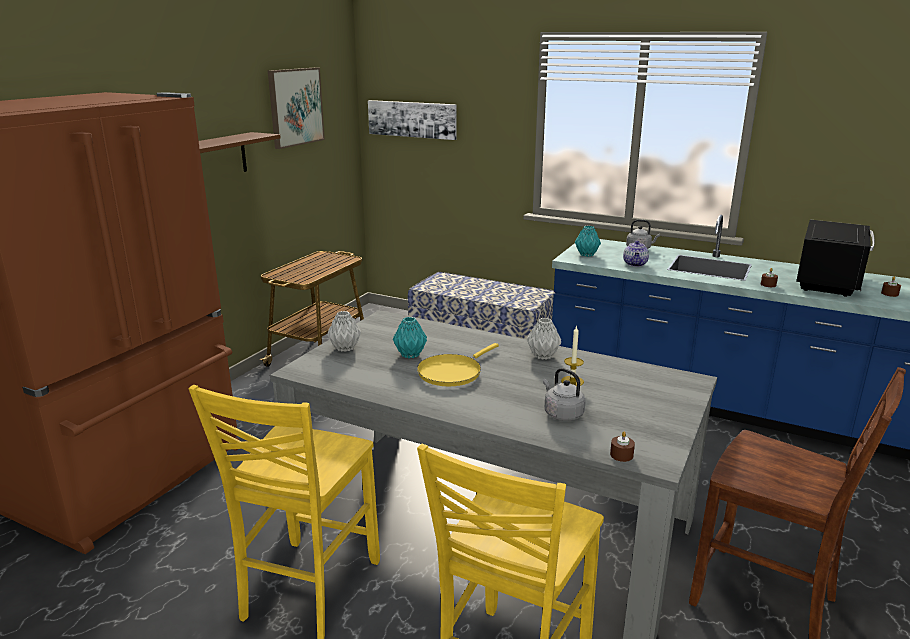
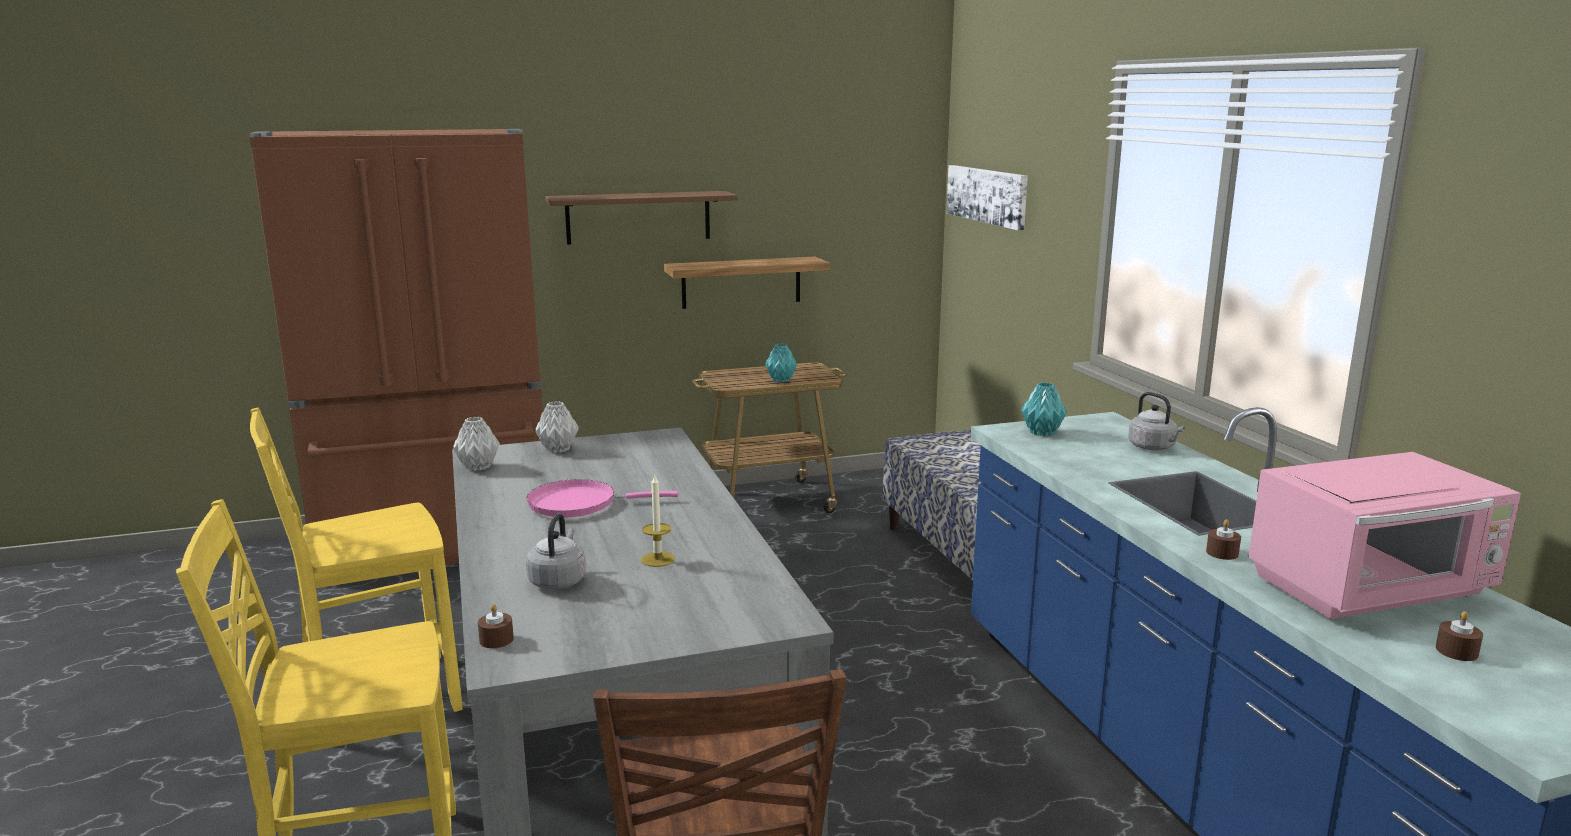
camera: 45 degrees right, 5 degrees down
picture [268,67,325,149] -> none
turquoise vase [393,317,427,358] -> turquoise vase moved to [765,344,797,382]
yellow frying pan [417,343,499,386] -> pink frying pan [526,479,678,517]
grey vase [527,318,561,360] -> grey vase moved to [453,417,500,471]
teapot [623,241,649,267] -> none
black microwave [796,220,875,297] -> pink microwave [1249,452,1521,619]
none -> shelf [664,256,830,309]

